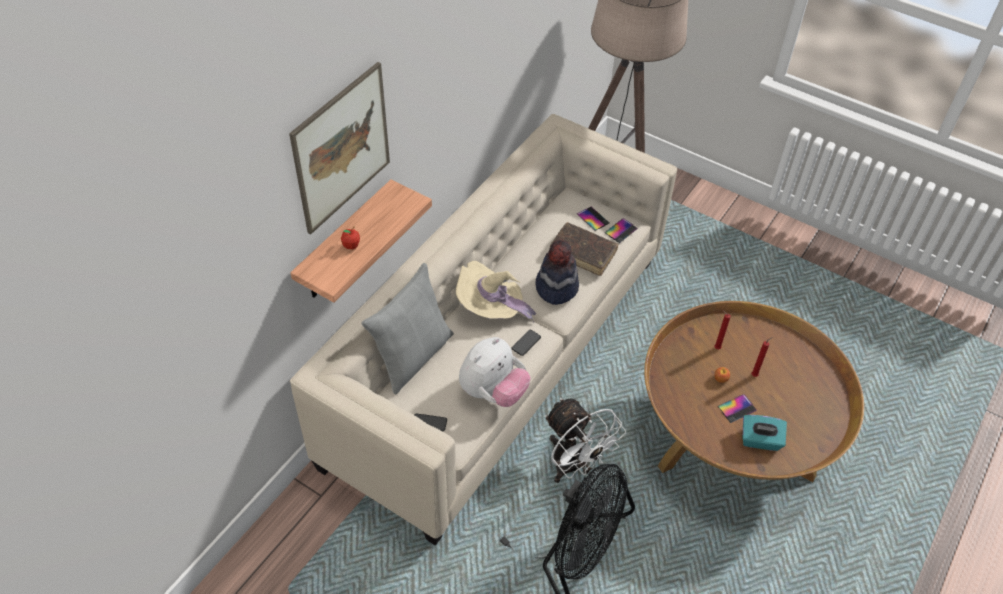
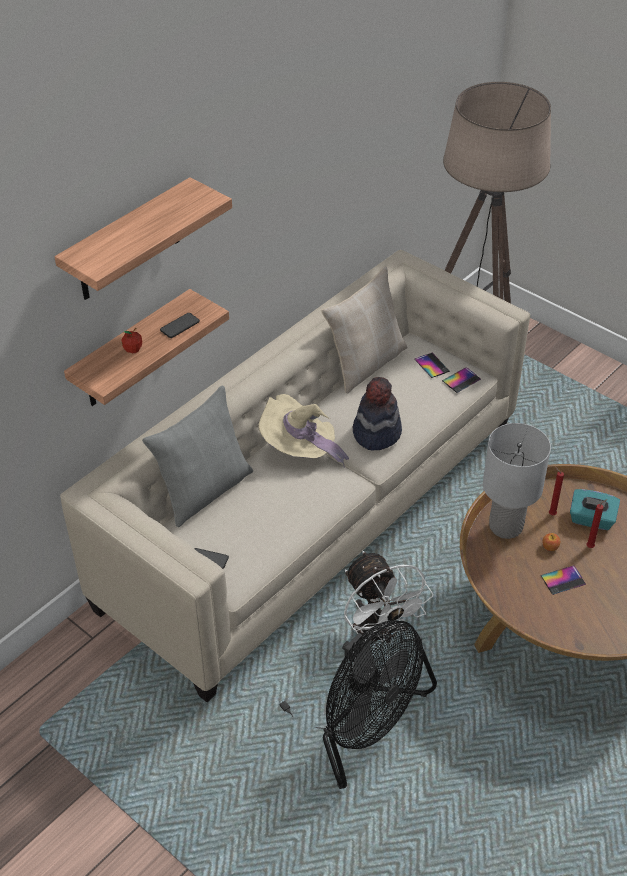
camera: 10 degrees right, 5 degrees down
picture [289,62,390,234] -> shelf [54,177,232,300]
plush toy [459,337,531,407] -> none
phone [511,330,541,356] -> phone moved to [160,313,200,338]
brown book [550,222,618,276] -> none
turquoise tissue box [743,415,787,451] -> turquoise tissue box moved to [570,489,620,530]
none -> beige pillow [321,266,407,394]
none -> grey table lamp [483,423,551,539]

